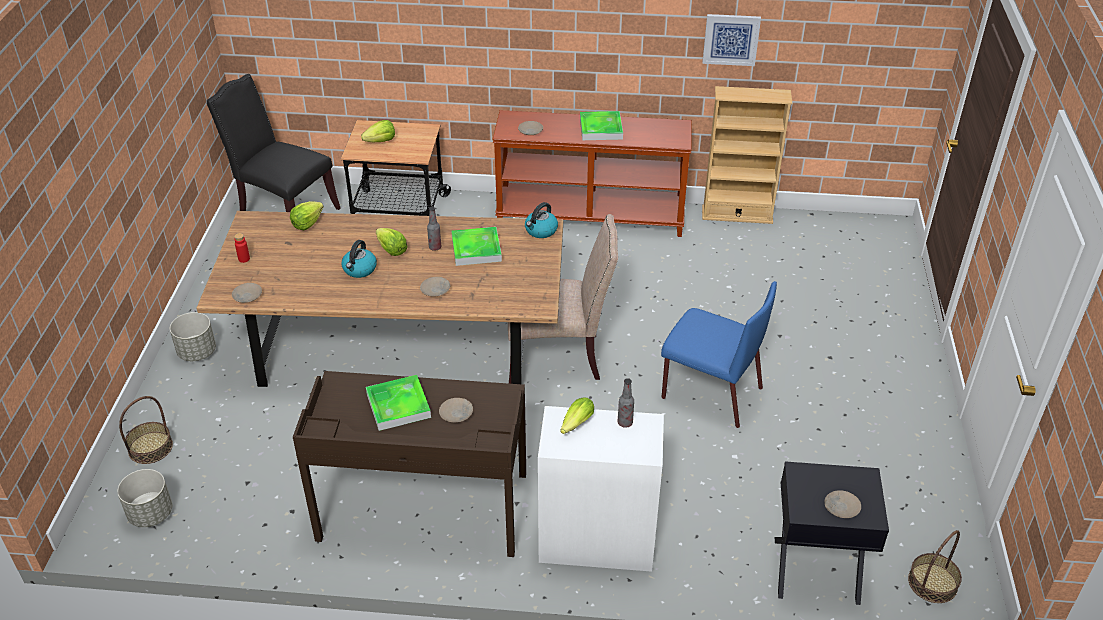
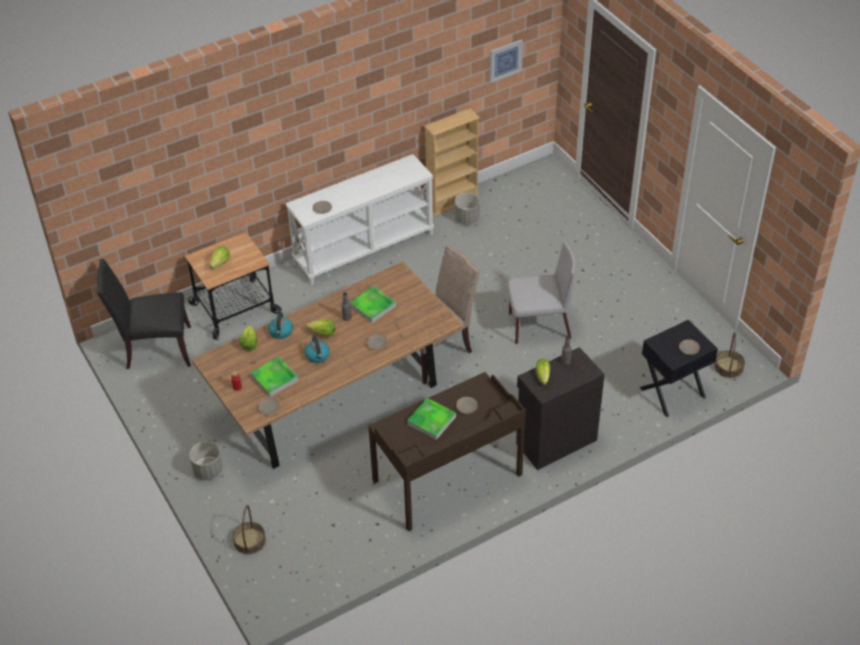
camera: 35 degrees left, 5 degrees up
grey planter [117,469,172,527] -> grey planter moved to [454,193,480,225]
brown console table [493,110,692,237] -> white console table [285,154,434,285]
kettle [525,202,558,238] -> kettle moved to [268,312,293,339]
white cabinet [538,406,664,572] -> black cabinet [516,347,605,470]
tray [580,111,623,140] -> tray moved to [251,357,298,397]
blue chair [661,281,777,428] -> grey chair [507,241,575,344]
picture [703,14,761,66] -> picture moved to [489,39,523,83]

